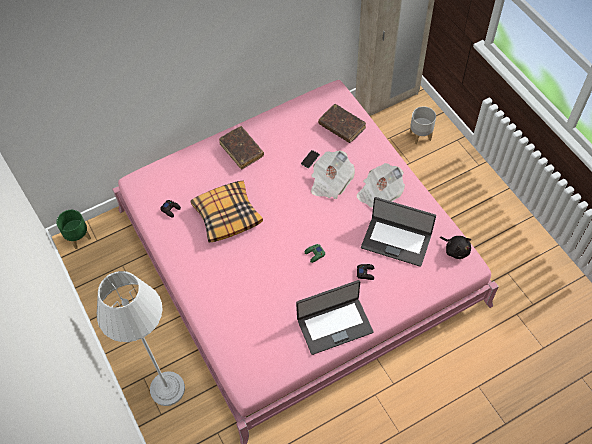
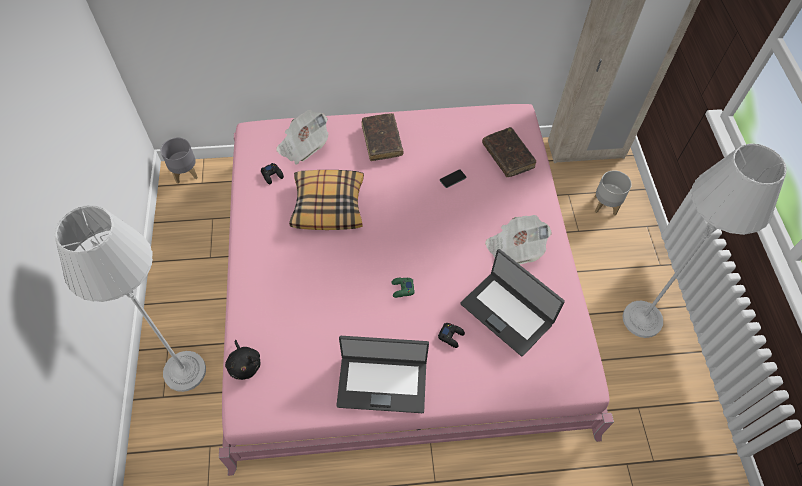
camera: 20 degrees right, 0 degrees up
green planter [56,210,91,249] -> grey planter [161,138,198,183]
newspaper [311,151,355,199] -> newspaper moved to [276,110,329,165]
black plush toy [440,236,471,259] -> black plush toy moved to [225,340,260,380]
none -> grey floor lamp [623,143,786,338]

